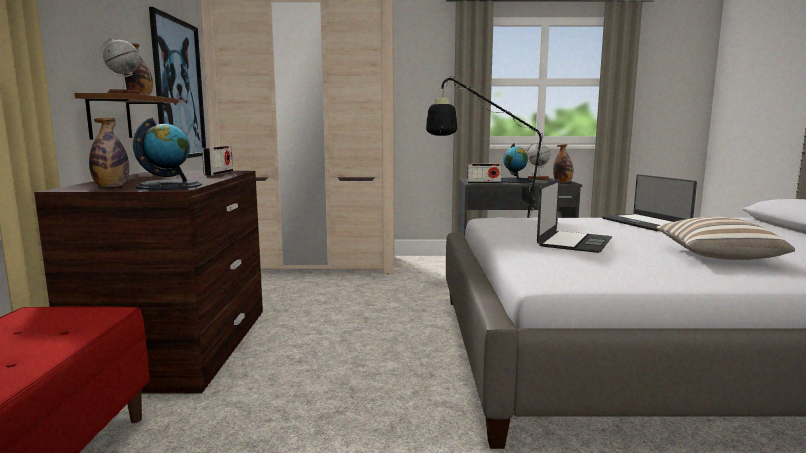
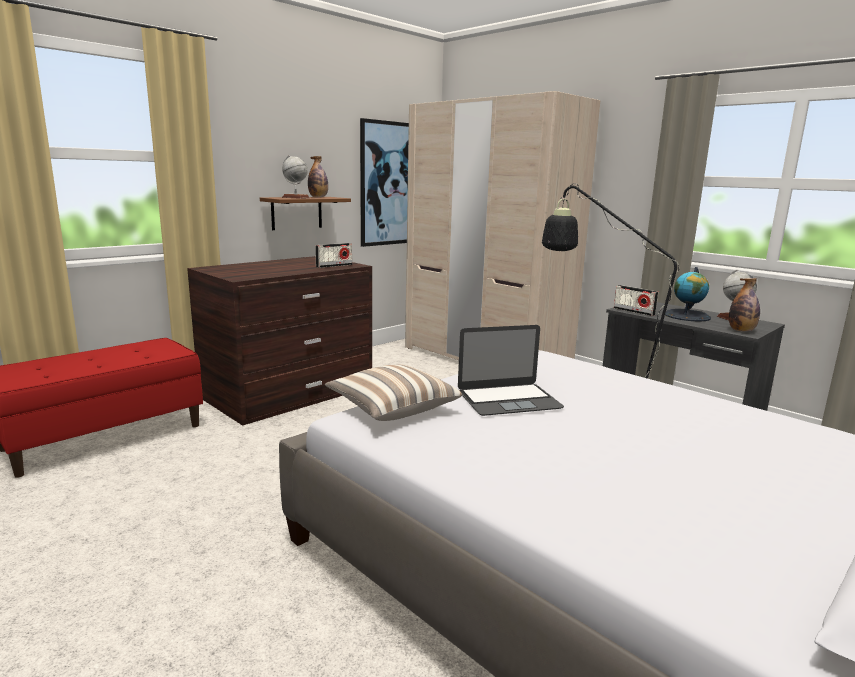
camera: 45 degrees right, 5 degrees up
bottle [89,118,129,187] -> none
globe [133,118,202,190] -> none
laptop [602,174,697,231] -> none
pillow [656,217,795,260] -> pillow moved to [325,364,462,421]

